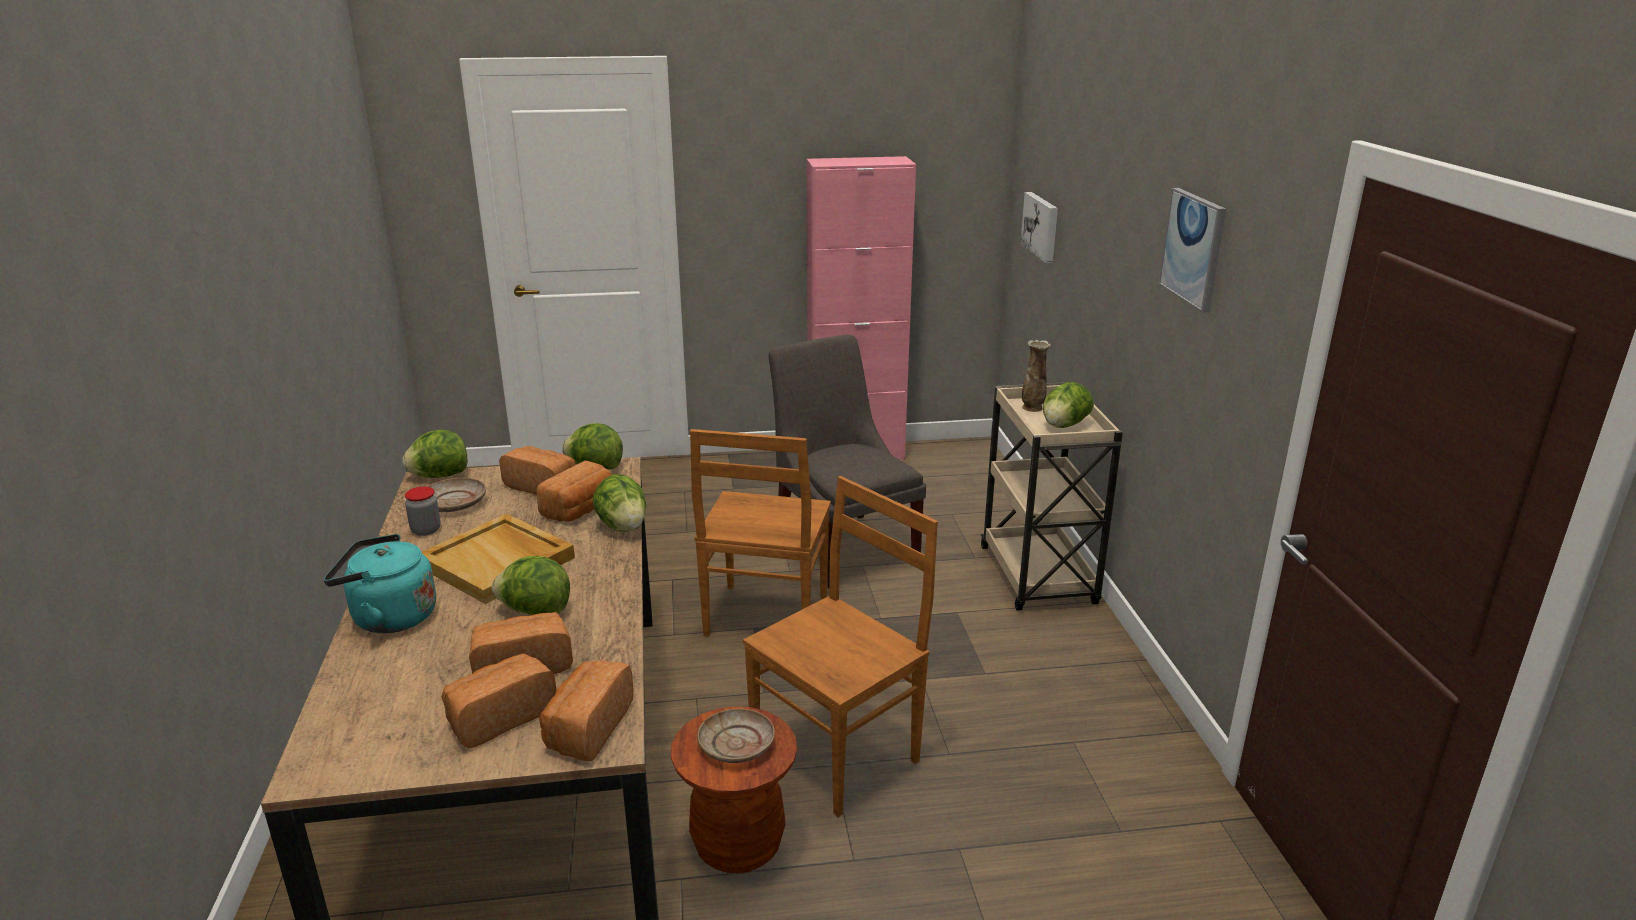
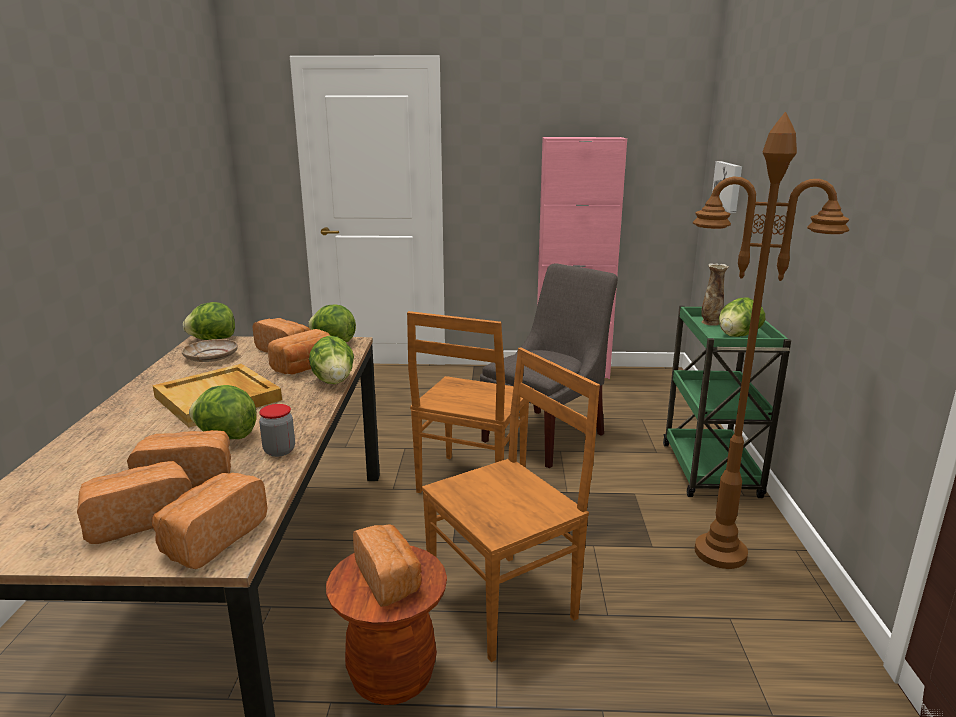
camera: 10 degrees right, 5 degrees down
turquoise kettle [324,534,436,633] -> none
jar [405,487,441,536] -> jar moved to [259,404,295,457]
beige plate [697,708,775,763] -> bread [353,524,421,607]
grey chair [768,334,926,588] -> grey chair turned 60 degrees clockwise [480,263,618,468]
beige cart [981,382,1123,611] -> green cart [663,306,791,498]
picture [1159,188,1226,312] -> none
none -> brown floor lamp [693,112,849,569]

